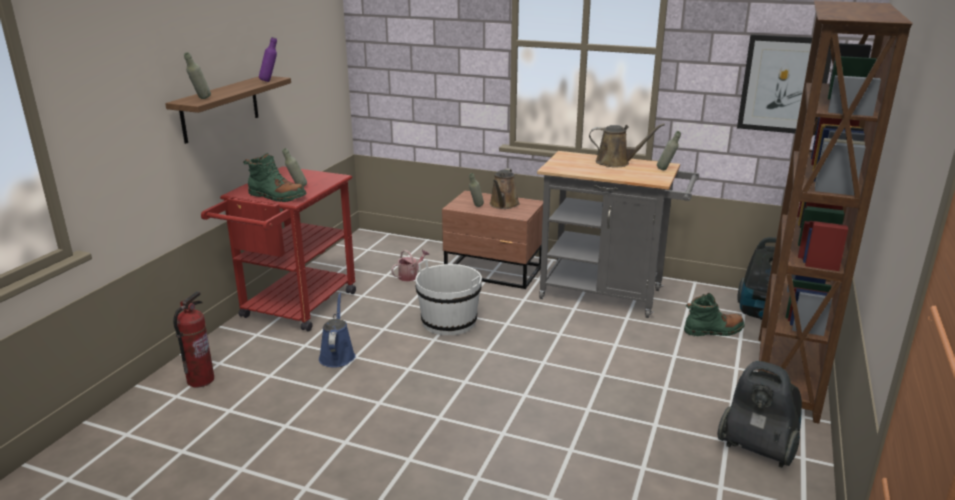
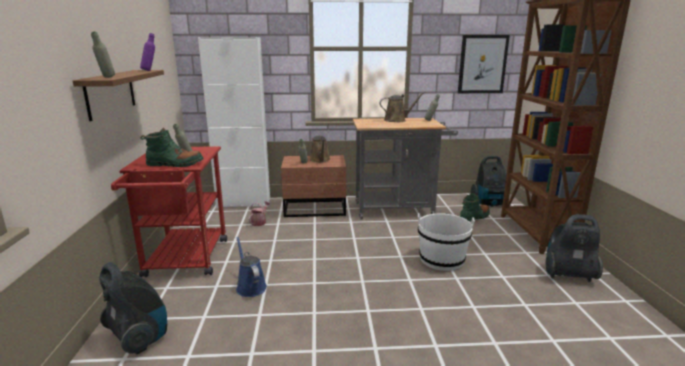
camera: 25 degrees left, 5 degrees down
fire extinguisher [173,291,214,387] -> vacuum cleaner [99,262,167,355]
white bucket [415,259,482,335] -> white bucket moved to [418,213,475,271]
none -> white cabinet [198,37,270,208]

